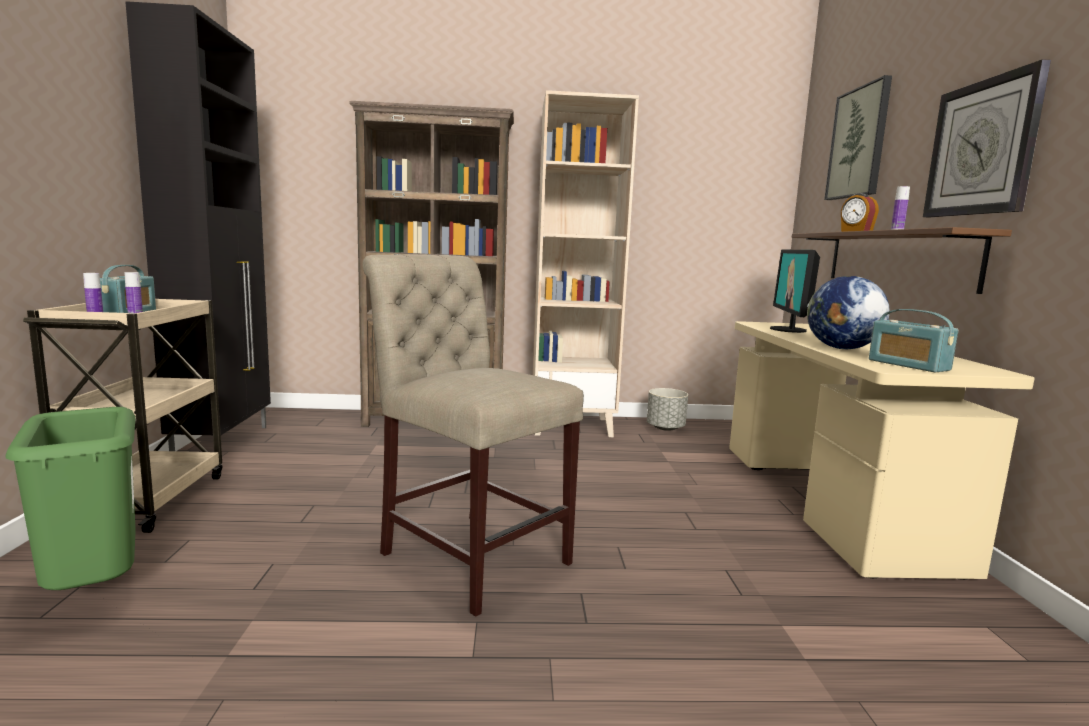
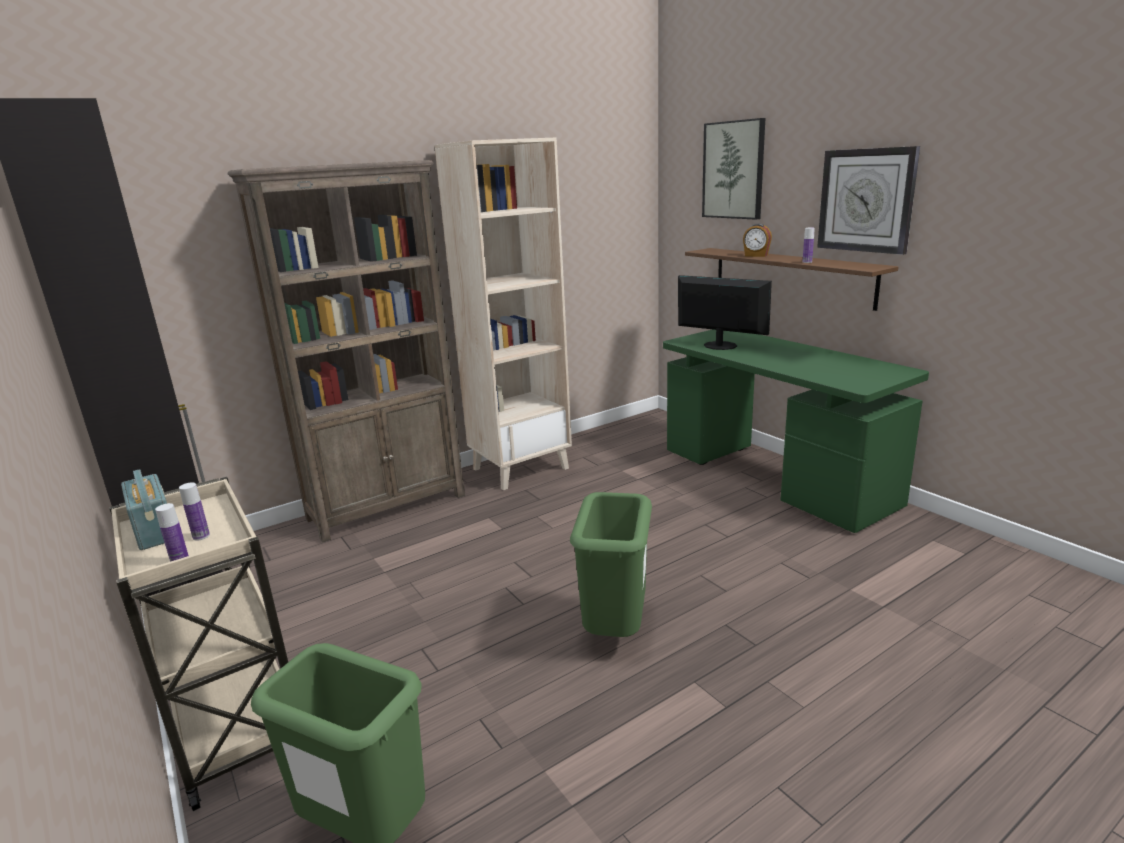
camera: 30 degrees left, 10 degrees up
beige chair [363,254,584,617] -> green trash can [570,492,652,637]
grey planter [647,388,688,431] -> none
beige desk [729,321,1035,580] -> green desk [663,329,929,533]
monitor [770,250,820,333] -> monitor turned 150 degrees clockwise [678,275,772,350]
globe [807,276,890,349] -> none
radio [869,309,958,372] -> none

